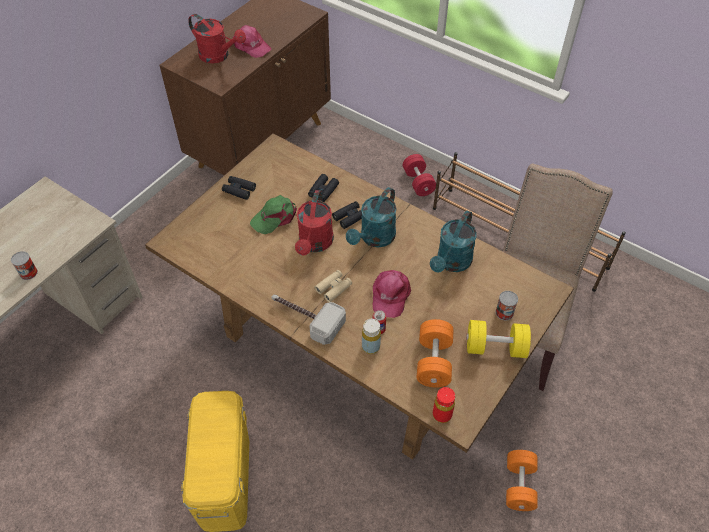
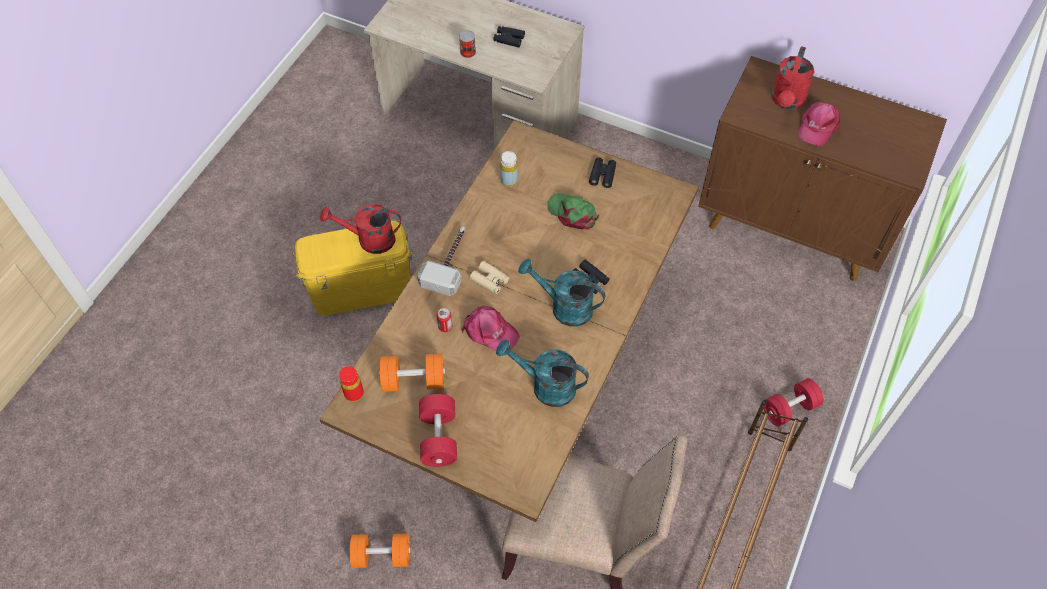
camera: 80 degrees right, 5 degrees up
red watering can [295,190,334,256] -> red watering can moved to [320,204,401,254]
black binoculars [308,174,339,202] -> black binoculars moved to [493,26,525,47]
yellow bottle [362,319,381,354] -> yellow bottle moved to [500,151,518,187]
pink cap [373,270,411,318] -> pink cap turned 150 degrees counterclockwise [462,306,520,351]
yellow dumbbell [466,320,531,358] -> red dumbbell [419,394,457,467]
can [495,291,518,320] -> none

